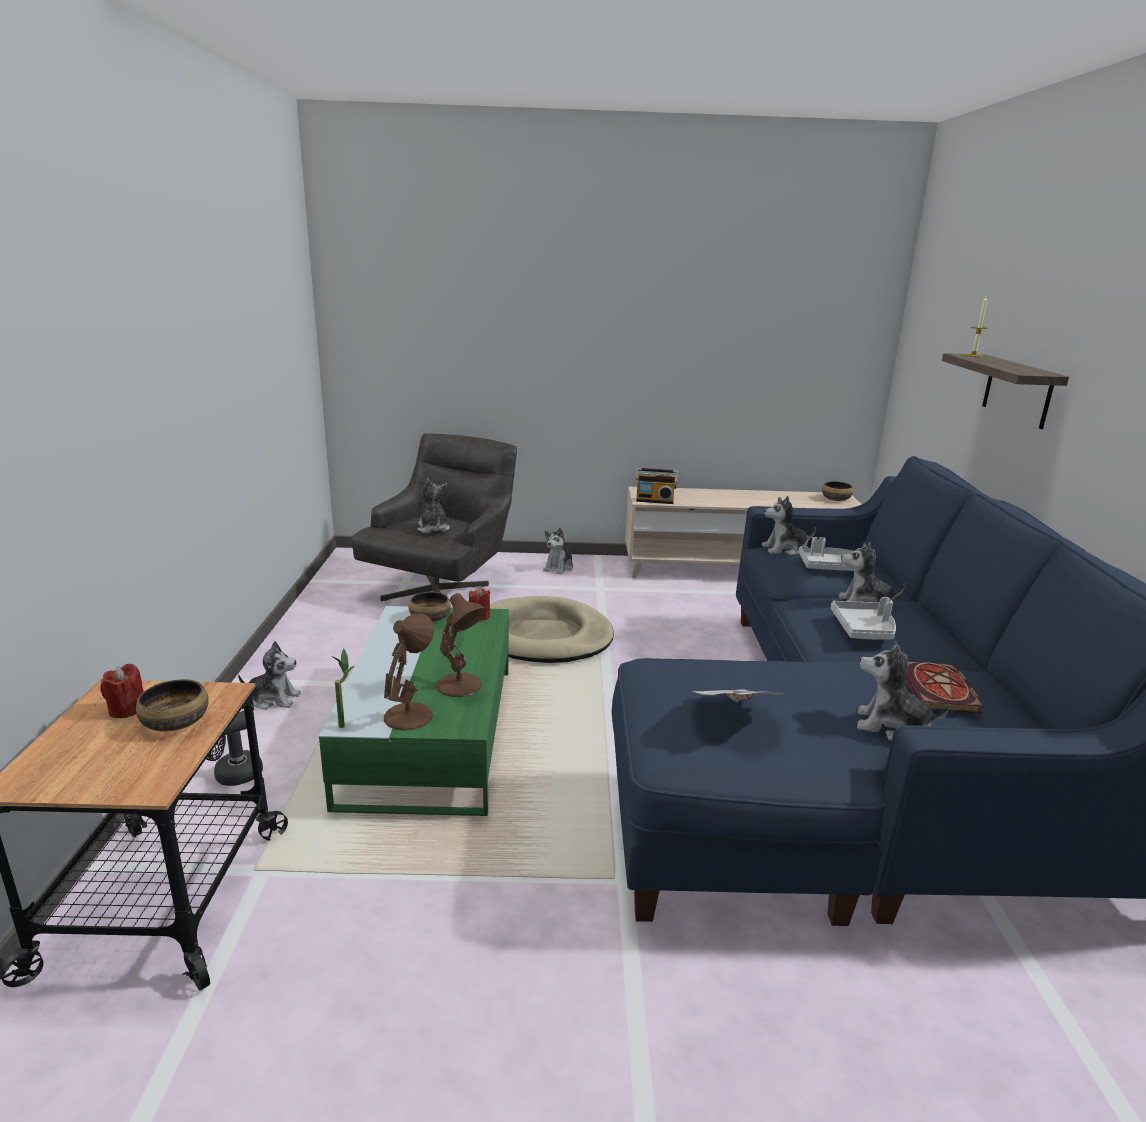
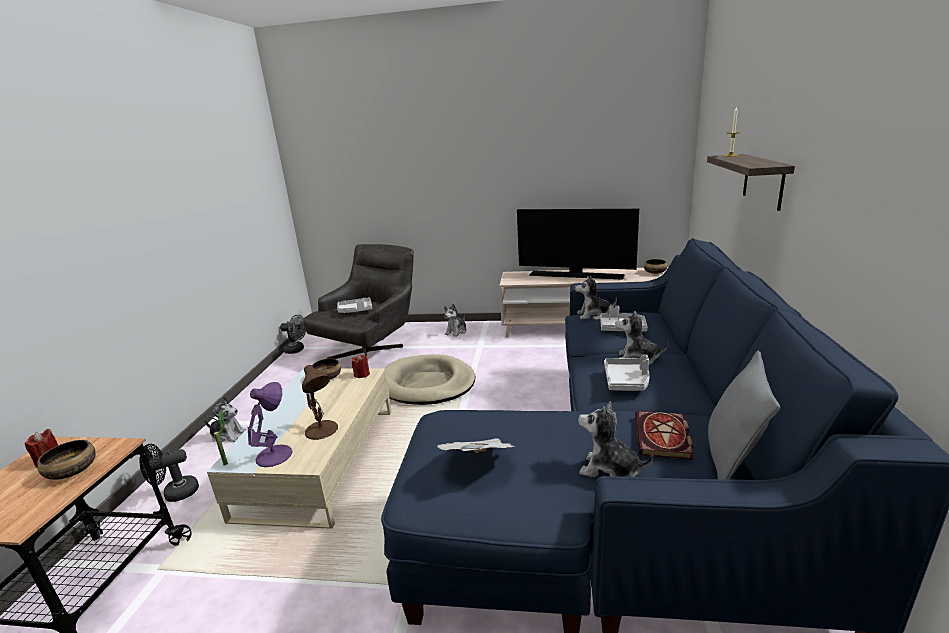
camera: 10 degrees right, 0 degrees up
green coffee table [319,606,509,816] -> beige coffee table [207,368,392,529]
brown table lamp [384,614,434,731] -> purple table lamp [248,382,293,467]
plush toy [418,478,450,533] -> grey tray [337,297,372,313]
radio [635,468,678,504] -> none
none -> grey fan [280,315,306,354]
none -> television [517,209,639,280]
none -> grey pillow [708,351,780,480]

